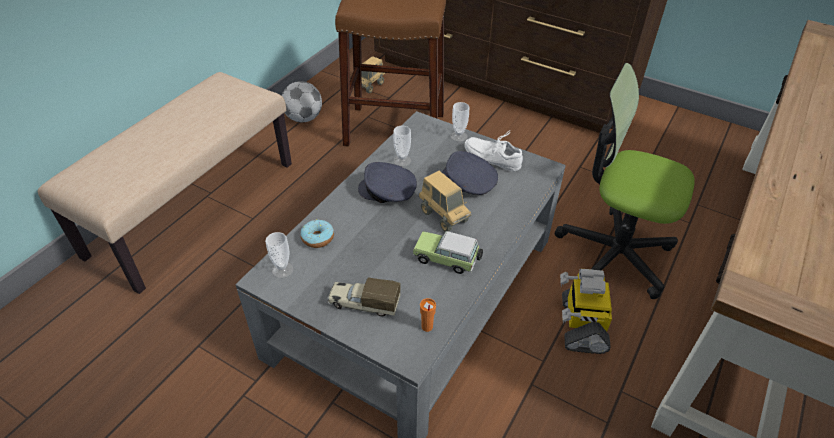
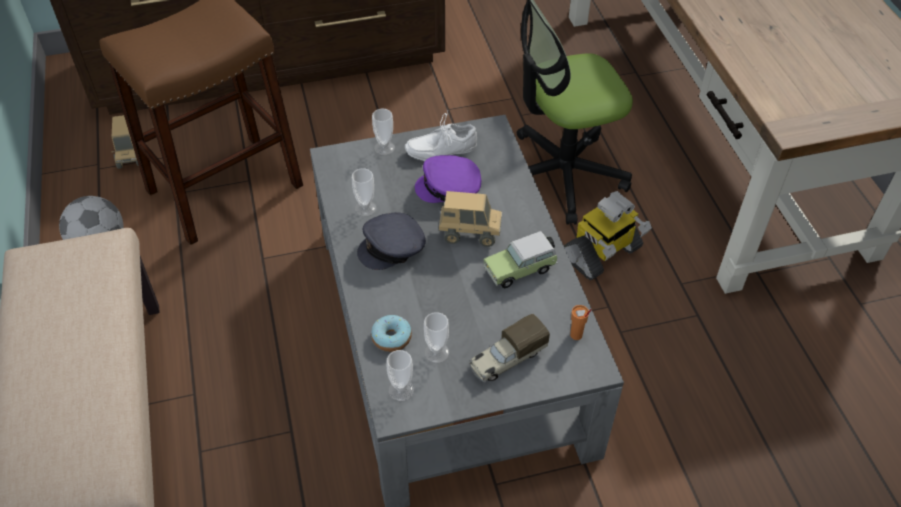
camera: 45 degrees left, 5 degrees up
grey cap [442,151,498,195] -> purple cap [415,155,481,203]
toy robot [560,269,612,354] -> toy robot turned 90 degrees counterclockwise [564,191,652,280]
none -> cup [424,312,449,363]

